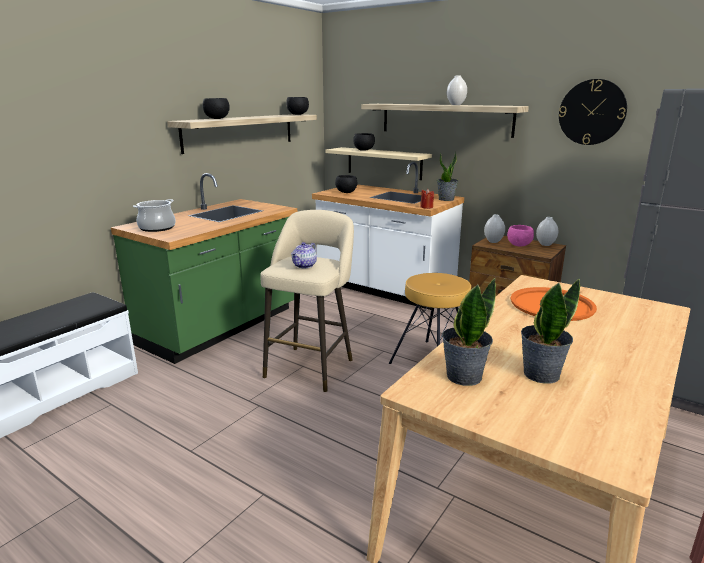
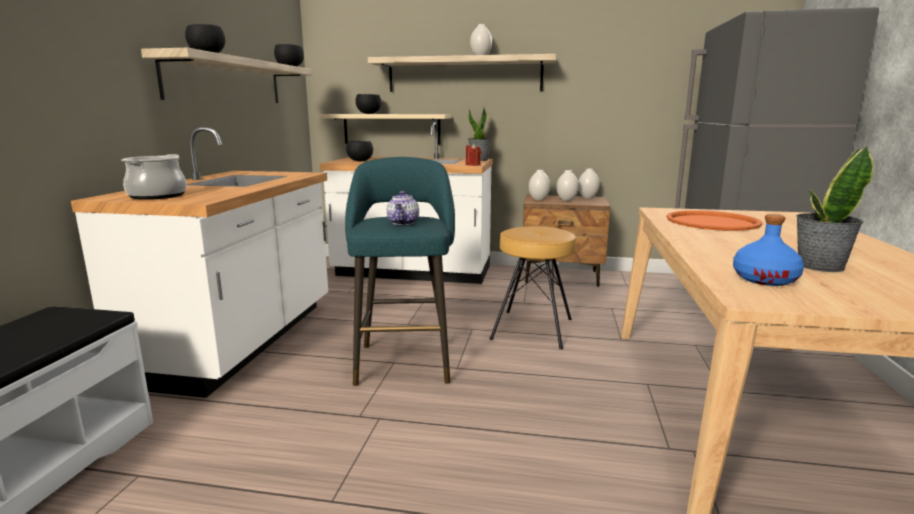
camera: 25 degrees left, 5 degrees down
green counter [111,173,297,364] -> white counter [71,127,328,398]
beige stool [260,210,354,392] -> turquoise stool [345,157,455,386]
potted plant [442,278,496,386] -> blue bottle [733,214,804,286]
pink bowl [507,225,534,247] -> white vase [556,170,579,201]
wall clock [559,79,627,145] -> none

